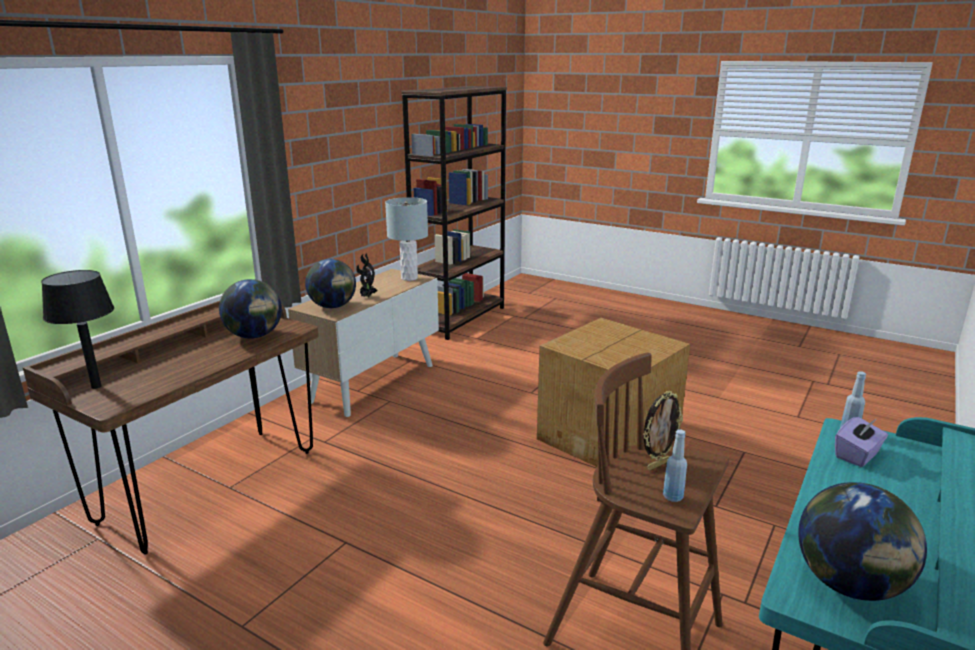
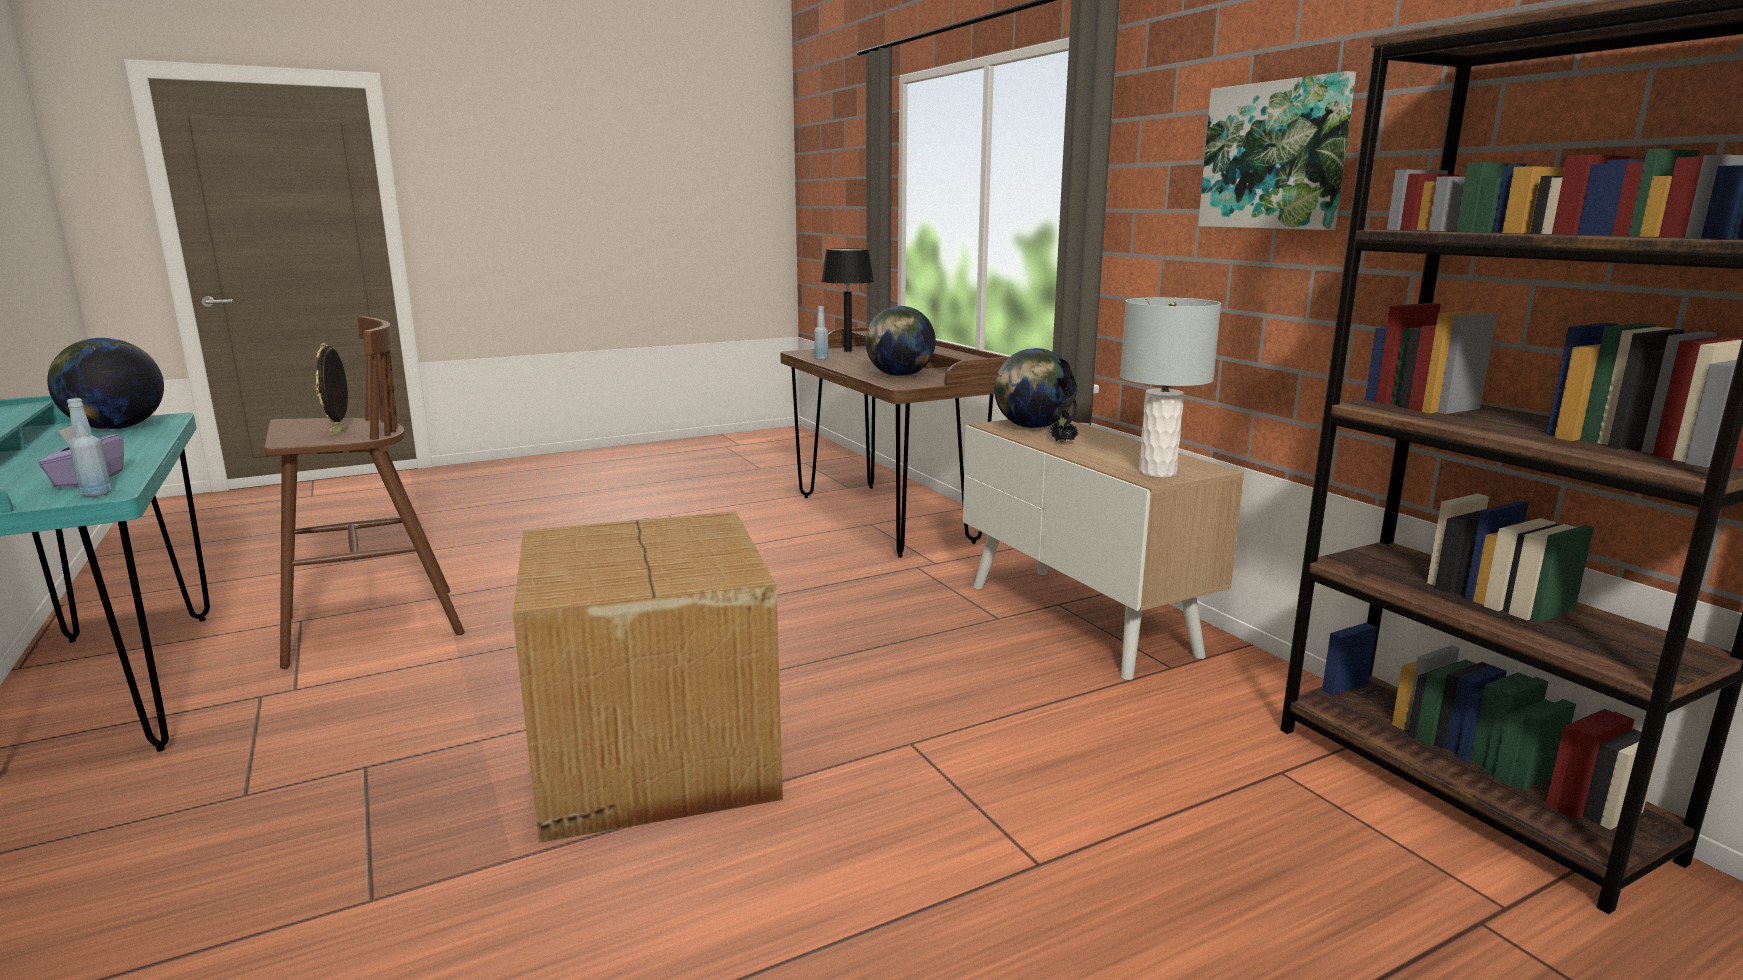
camera: 120 degrees right, 5 degrees down
blue bottle [663,429,687,502] -> blue bottle moved to [814,306,828,360]
none -> picture [1198,71,1356,230]

